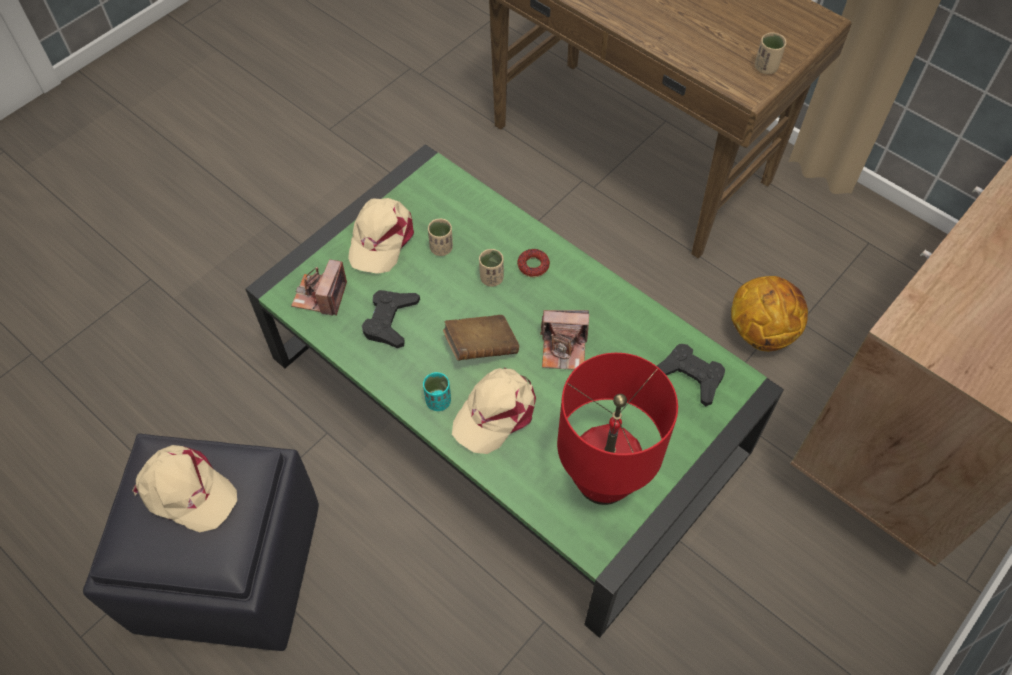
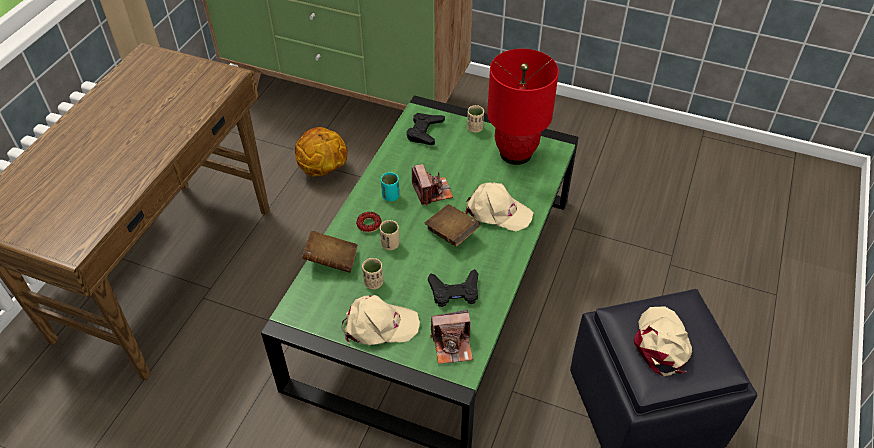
camera: 110 degrees left, 10 degrees down
turquoise cup [423,372,451,411] -> turquoise cup moved to [381,172,400,201]
beige cup [755,33,786,74] -> beige cup moved to [467,105,484,133]
none -> brown book [302,231,358,273]

